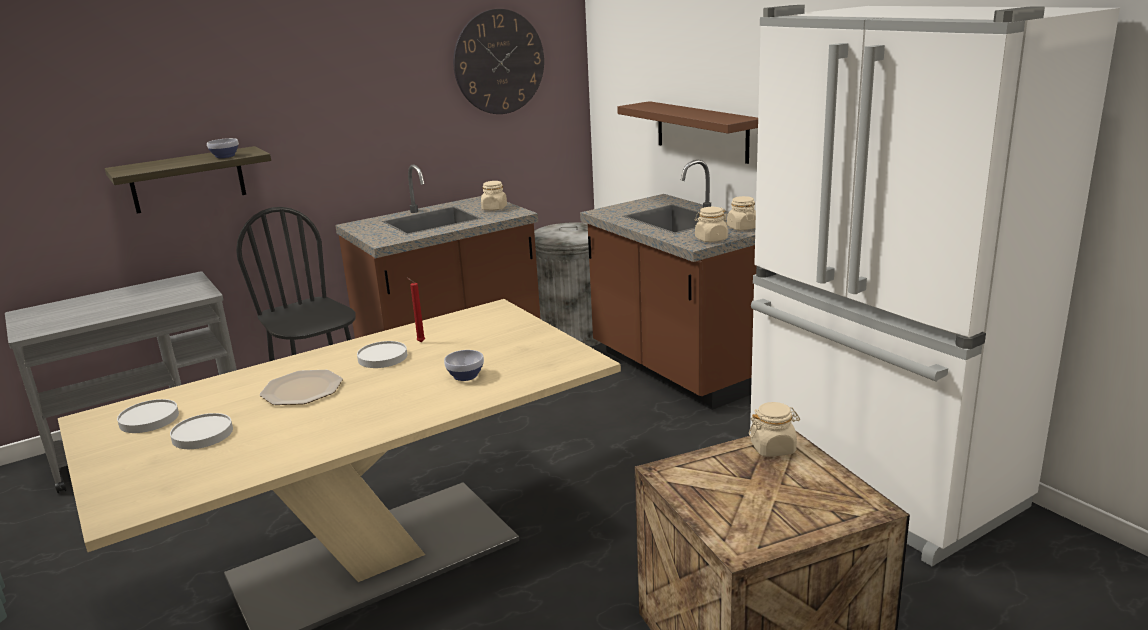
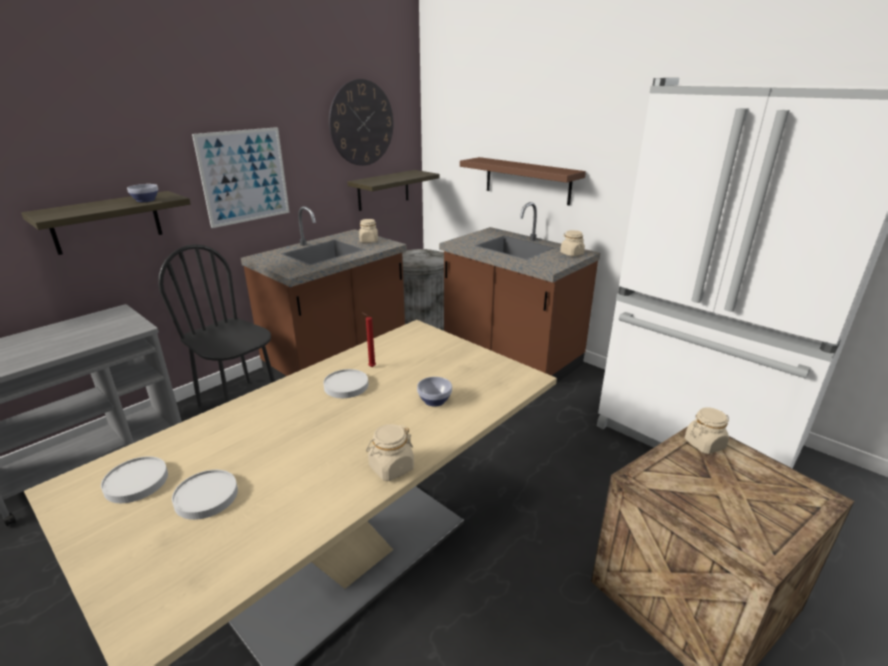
camera: 15 degrees left, 5 degrees up
plate [260,370,343,405] -> none
beige jar [695,207,728,242] -> beige jar moved to [366,424,414,481]
none -> picture [192,127,289,228]
none -> shelf [348,170,439,211]

